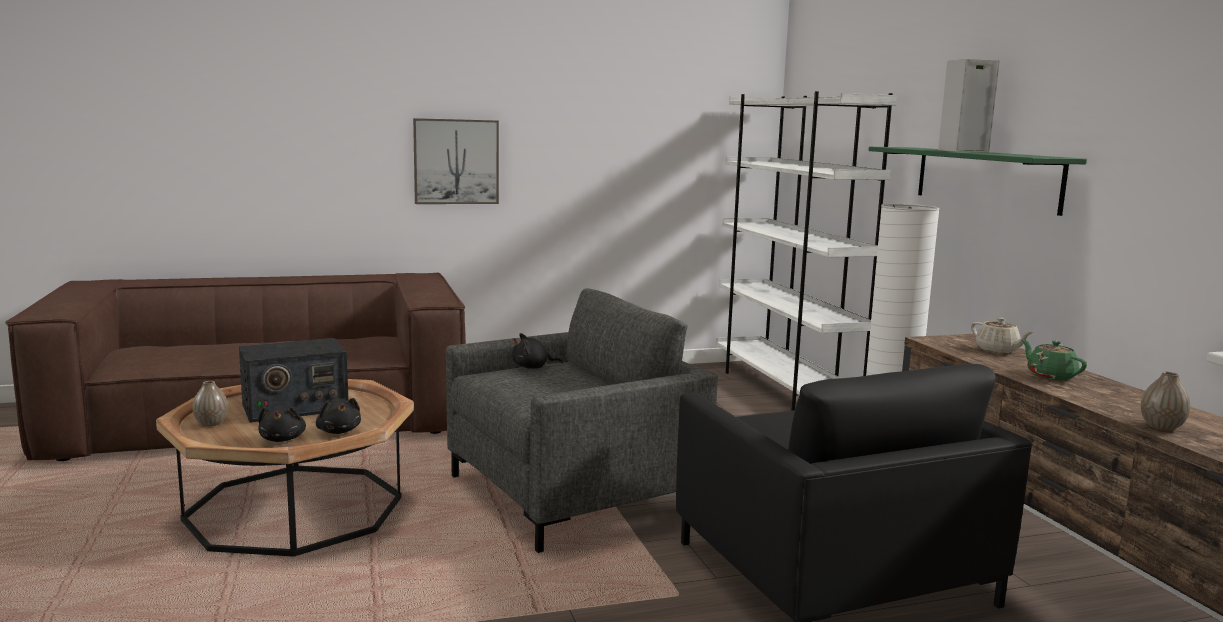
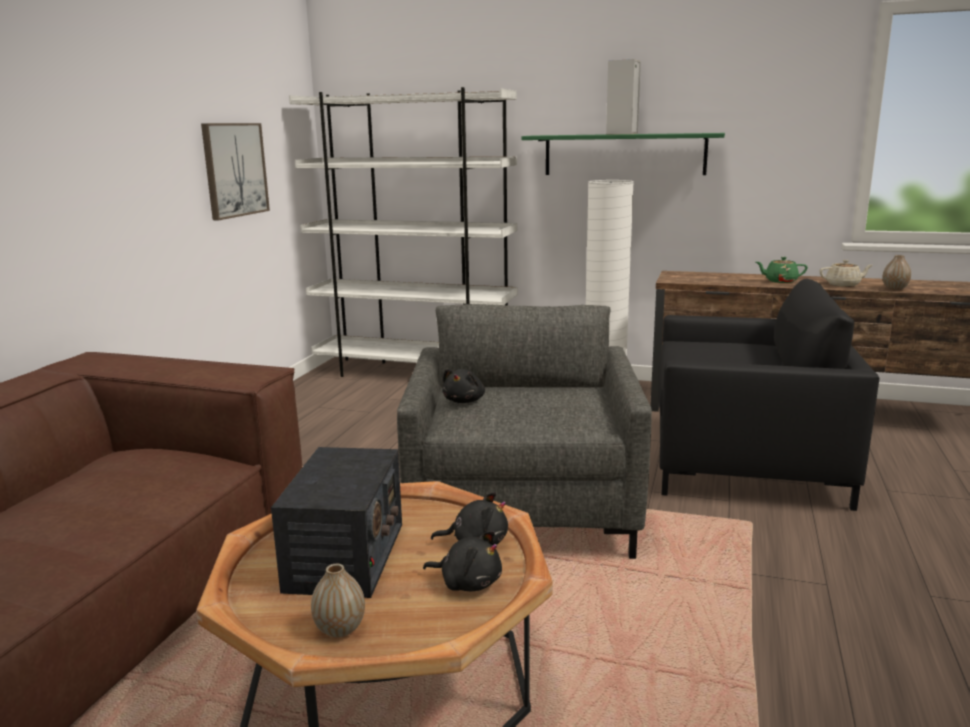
camera: 55 degrees left, 5 degrees up
picture [413,118,499,204] -> picture moved to [201,123,270,220]
beige teapot [971,317,1034,353] -> beige teapot moved to [820,260,873,287]

